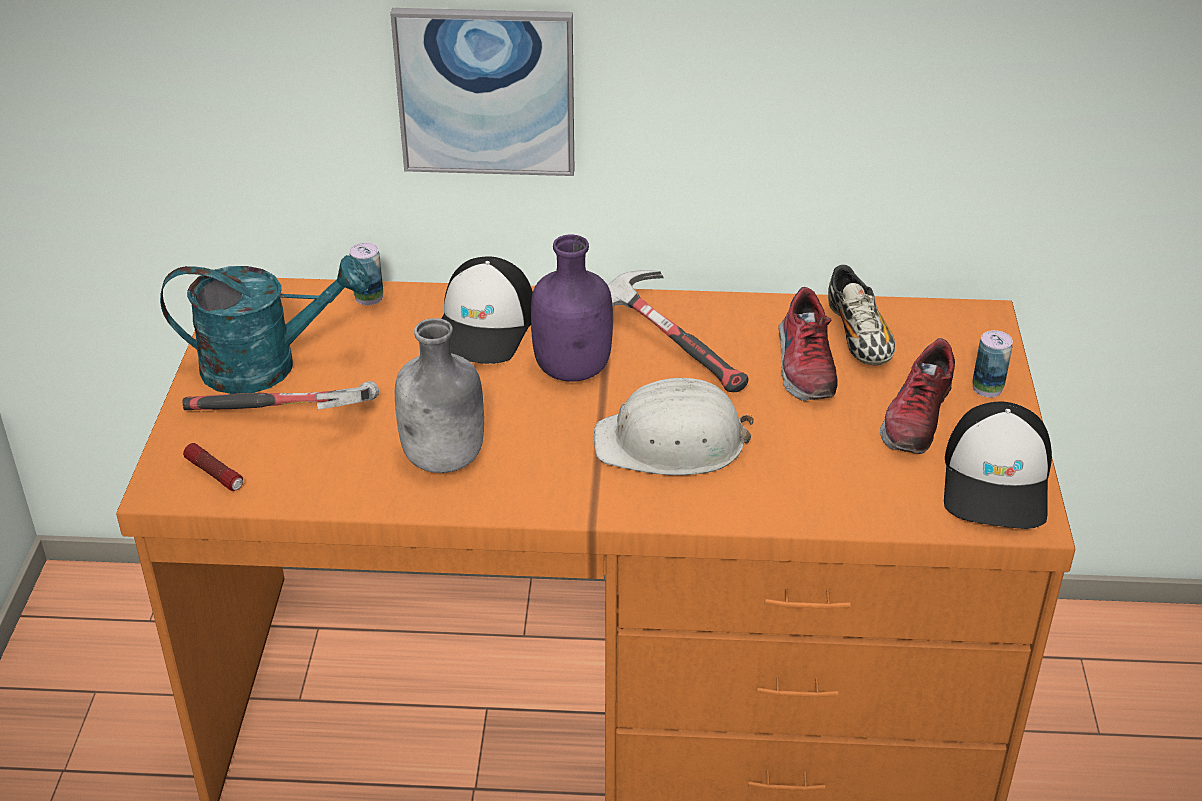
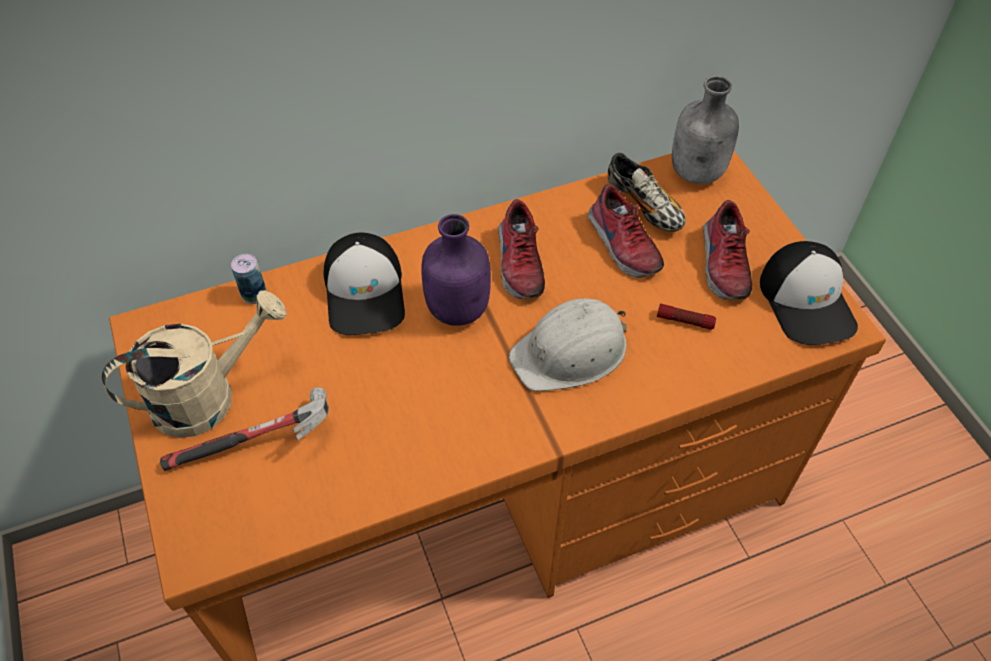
camera: 25 degrees left, 15 degrees up
turquoise watering can [160,255,370,394] -> beige watering can [102,290,287,438]
flashlight [183,443,243,491] -> flashlight moved to [657,304,716,330]
picture [390,8,574,176] -> none
grey bottle [395,318,484,473] -> grey bottle moved to [672,76,739,184]
hammer [608,270,749,392] -> shoe [498,199,545,299]
can [972,330,1013,397] -> none

